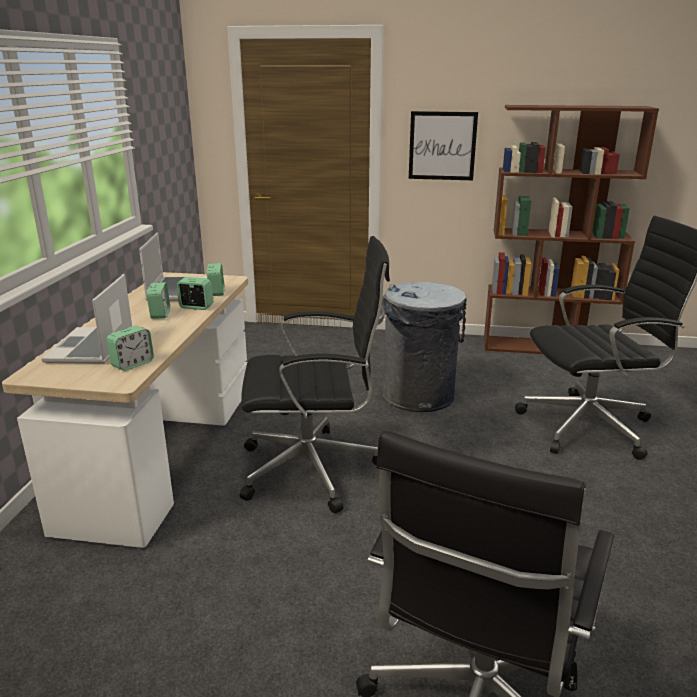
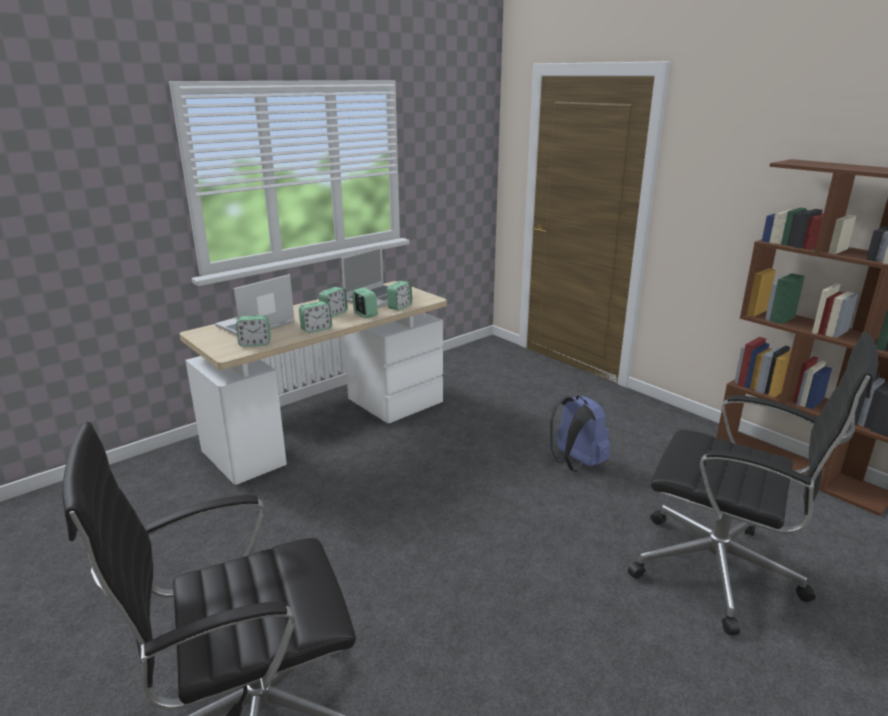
camera: 40 degrees right, 0 degrees up
black office chair [240,236,390,513] -> none
grey trash can [382,282,467,412] -> blue backpack [550,396,610,472]
picture [409,111,478,180] -> none
none -> alarm clock [299,301,332,333]

